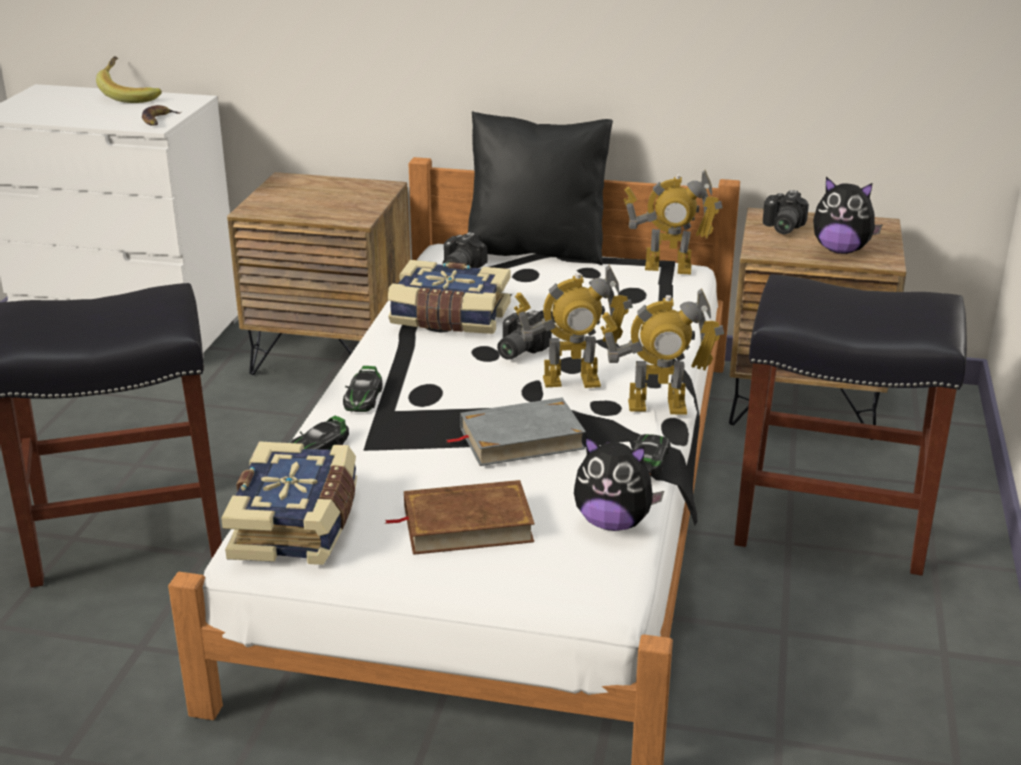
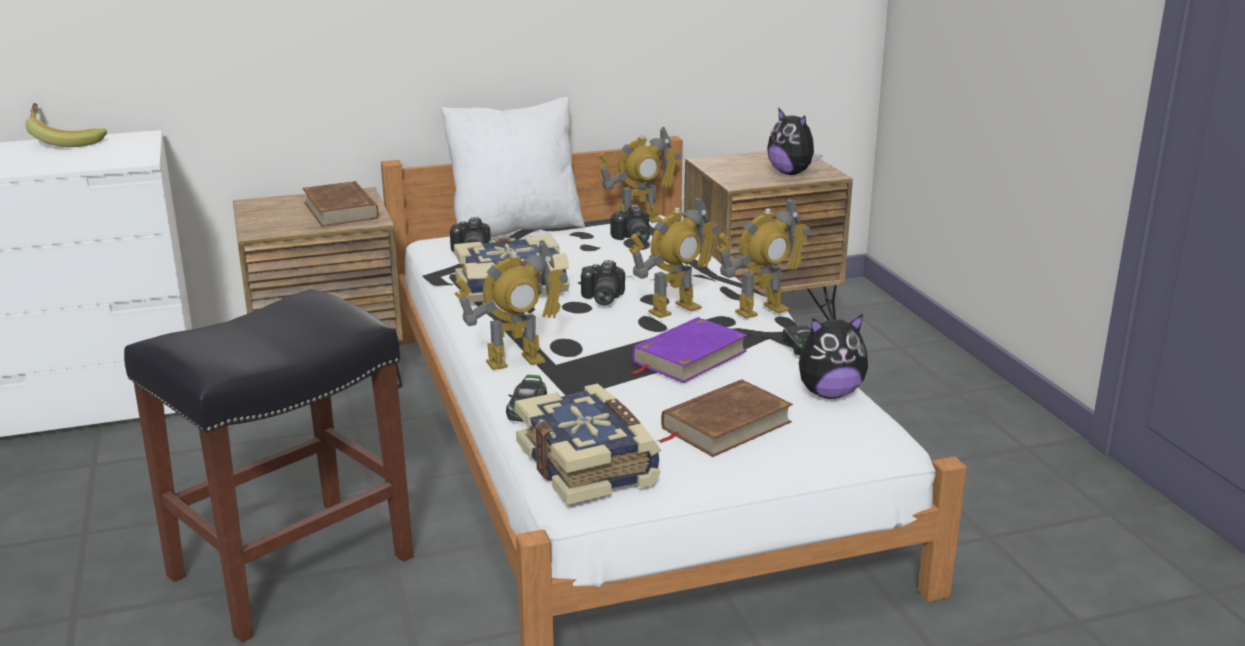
camera: 30 degrees left, 5 degrees down
banana [142,105,181,126] -> none
toy car [343,366,383,412] -> toy robot [455,240,568,370]
grey book [446,398,586,466] -> purple book [631,317,748,383]
black pillow [468,111,613,265] -> white pillow [441,97,586,237]
black stool [734,274,967,576] -> none
camera [763,190,809,234] -> camera moved to [611,205,650,244]
plush toy [813,177,882,254] -> plush toy turned 60 degrees clockwise [767,108,823,175]
none -> brown book [302,181,379,227]

